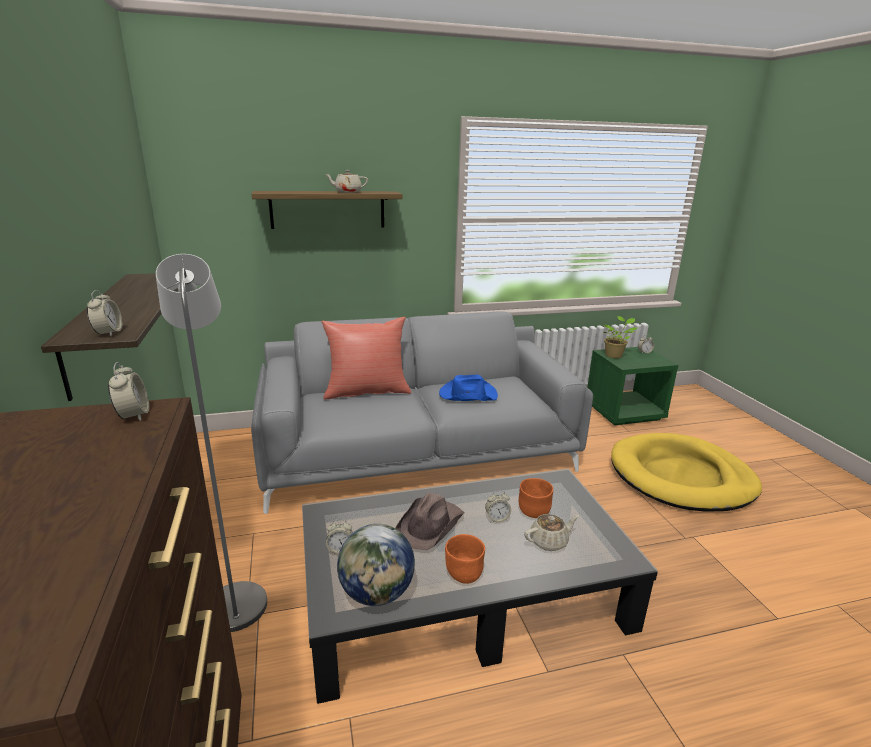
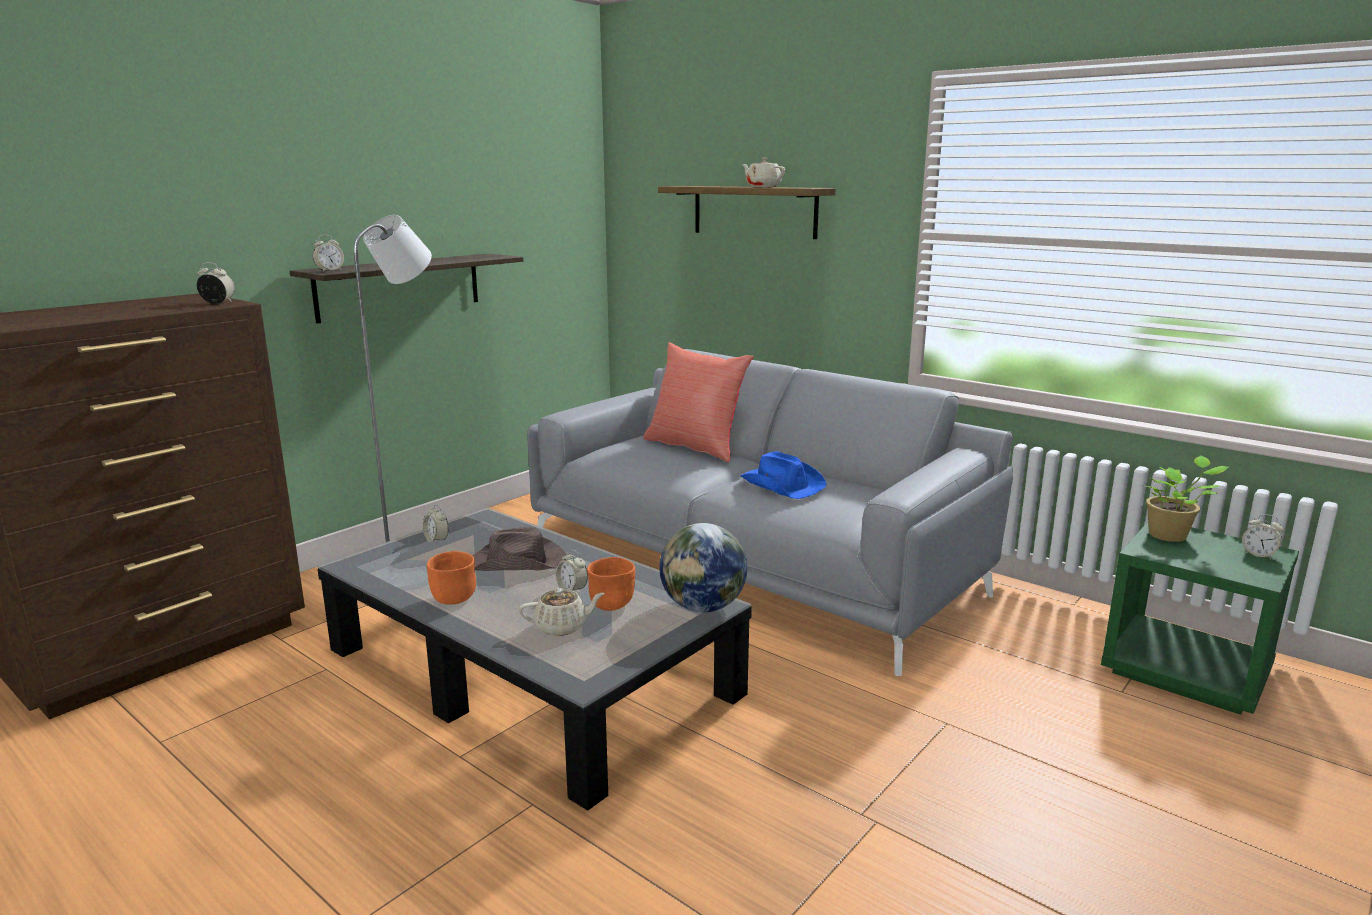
camera: 55 degrees right, 5 degrees down
alarm clock [108,362,149,421] -> alarm clock turned 120 degrees counterclockwise [197,262,235,304]
globe [337,524,415,606] -> globe moved to [659,523,747,613]
beige teapot [524,514,579,551] -> beige teapot turned 45 degrees counterclockwise [519,588,605,636]
yellow dog bed [611,433,762,512] -> none

